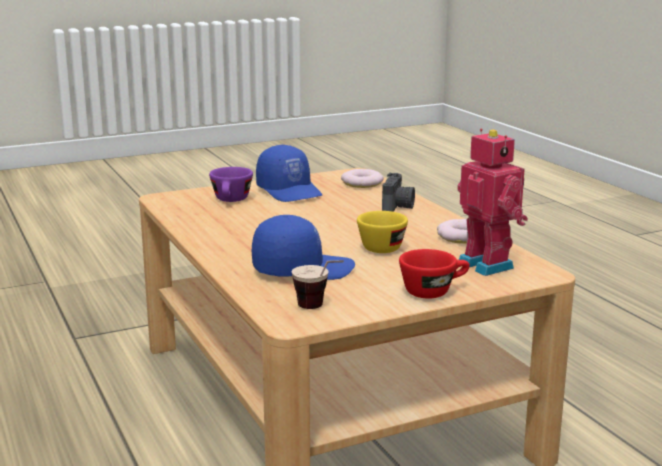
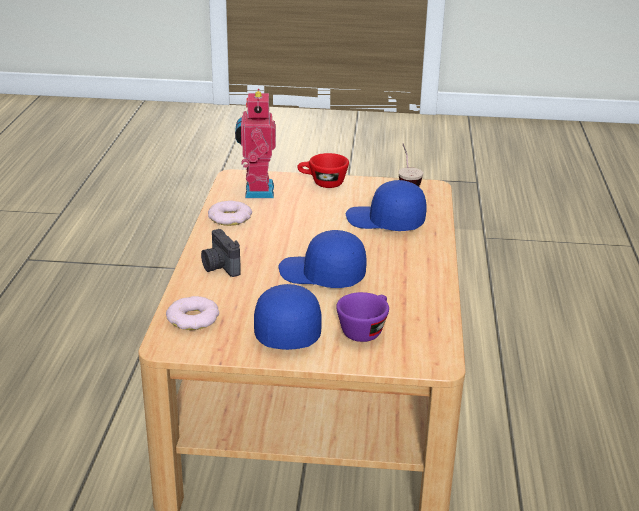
camera: 150 degrees left, 10 degrees up
yellow cup [357,211,408,253] -> none
camera [382,173,415,212] -> camera turned 75 degrees counterclockwise [201,229,241,277]
none -> blue cap [279,230,367,288]

